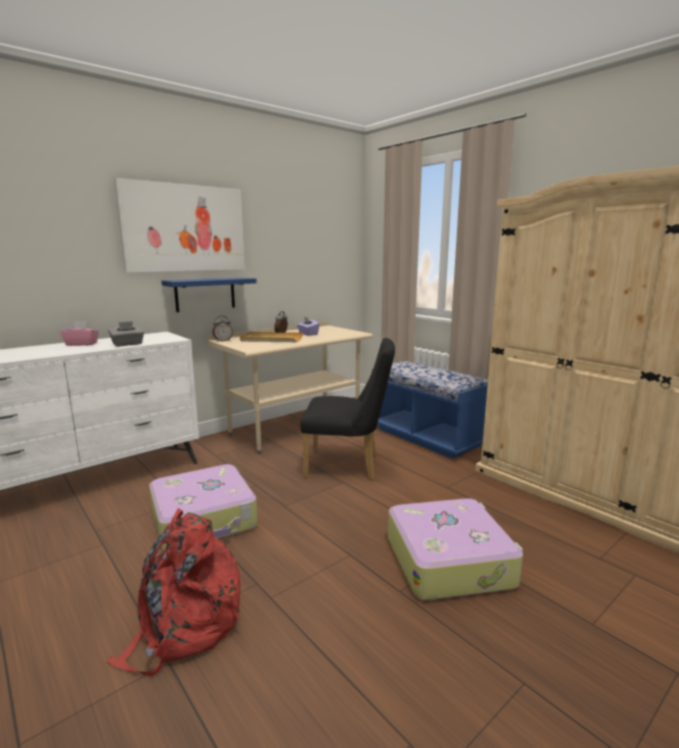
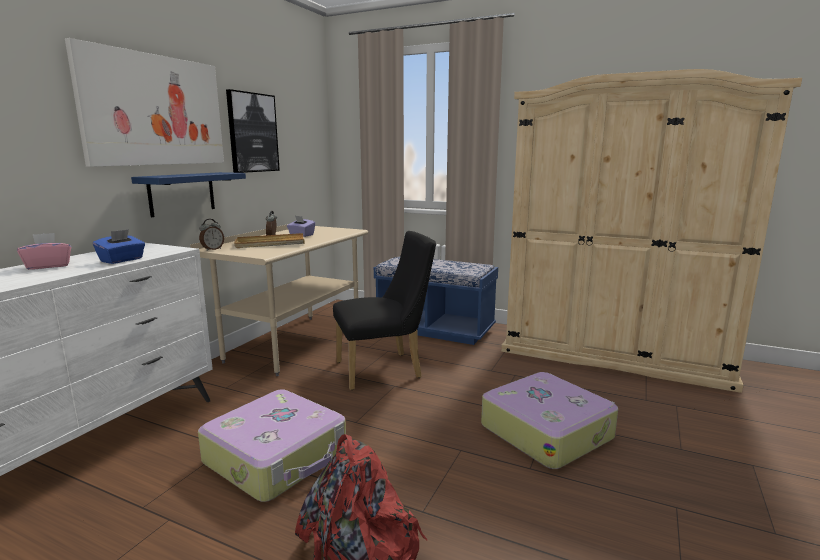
camera: 25 degrees left, 0 degrees up
grey tissue box [108,321,144,346] -> blue tissue box [93,229,145,264]
none -> picture [226,89,280,173]

